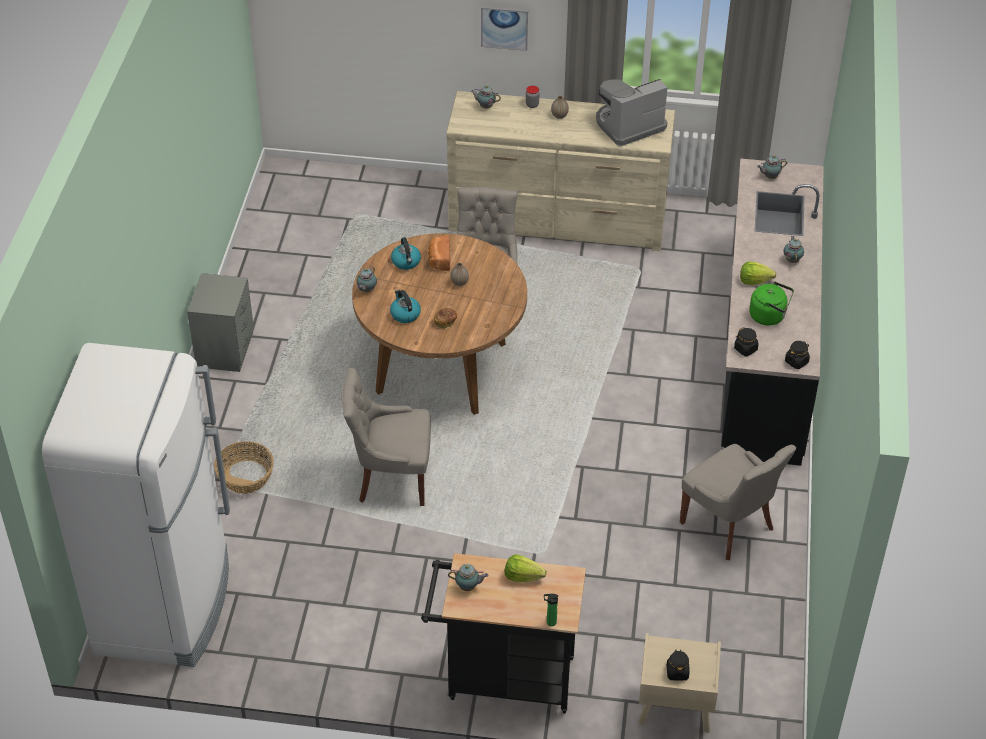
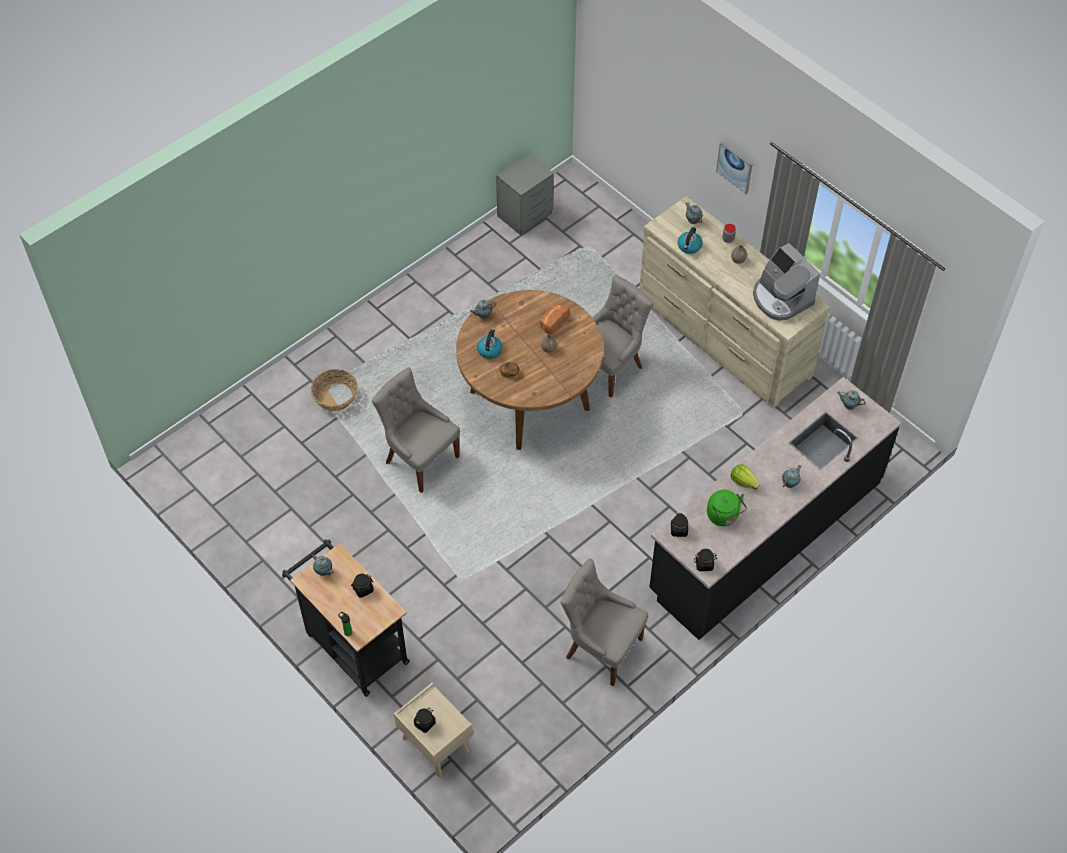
camera: 40 degrees right, 10 degrees up
white fridge [42,343,230,667] -> none
grey nightstand [187,273,254,372] -> grey nightstand moved to [496,153,554,235]
kettle [391,237,421,270] -> kettle moved to [678,227,702,254]
lettuce [505,554,547,582] -> black jar [351,574,374,598]
coffee machine [596,79,668,146] -> coffee machine turned 135 degrees counterclockwise [753,243,820,321]
grey chair [680,444,797,560] -> grey chair turned 120 degrees clockwise [561,559,648,686]

